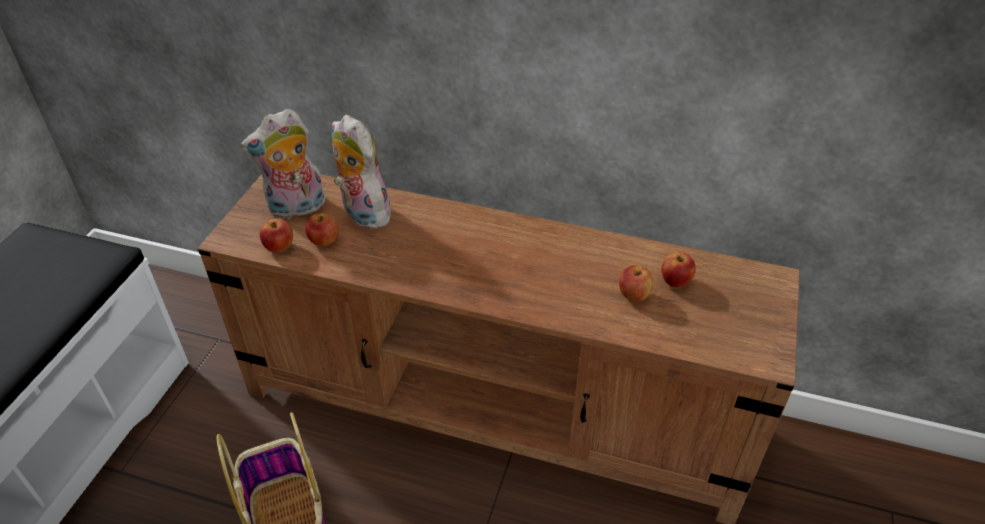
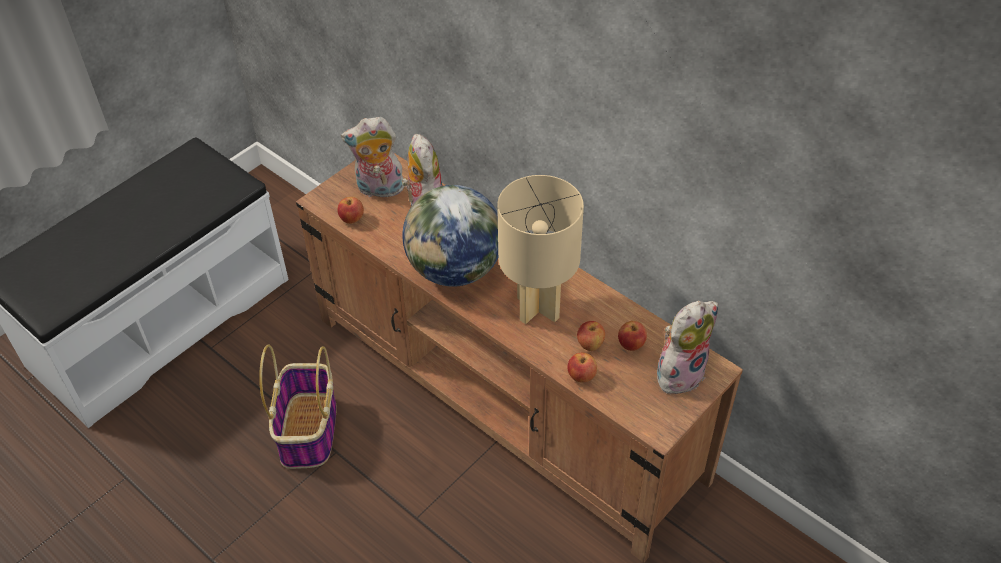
camera: 25 degrees right, 5 degrees up
apple [305,213,339,246] -> apple moved to [567,352,597,383]
none -> globe [402,185,498,287]
none -> beige table lamp [497,175,584,324]
none -> plush toy [657,301,718,397]

